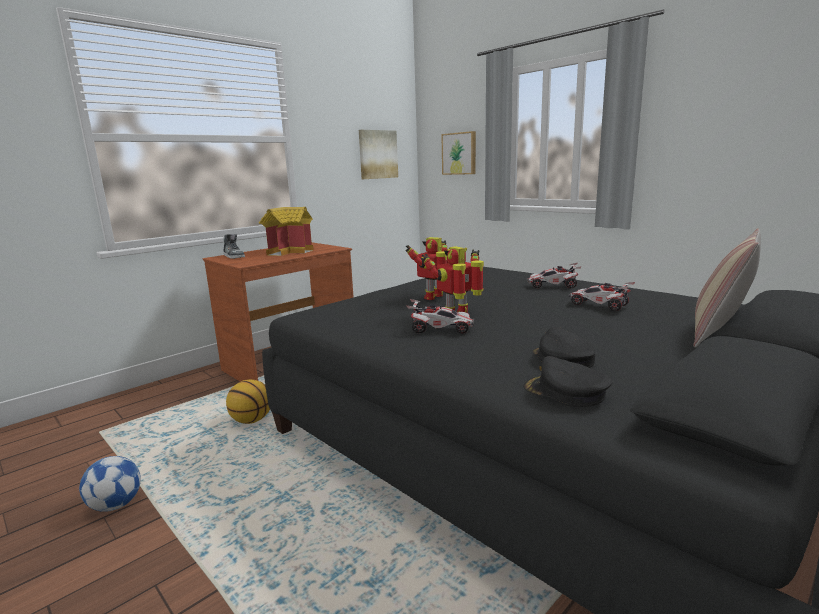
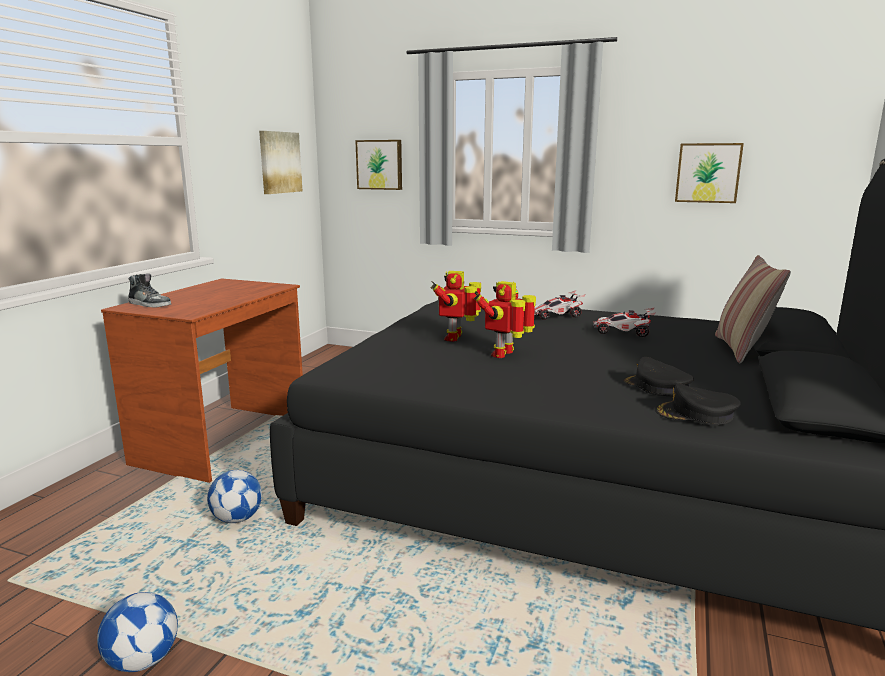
camera: 25 degrees left, 0 degrees up
basketball [226,379,270,424] -> football [207,470,262,523]
toy house [259,207,314,256] -> none
toy car [406,299,474,334] -> none
none -> picture [675,143,744,203]

